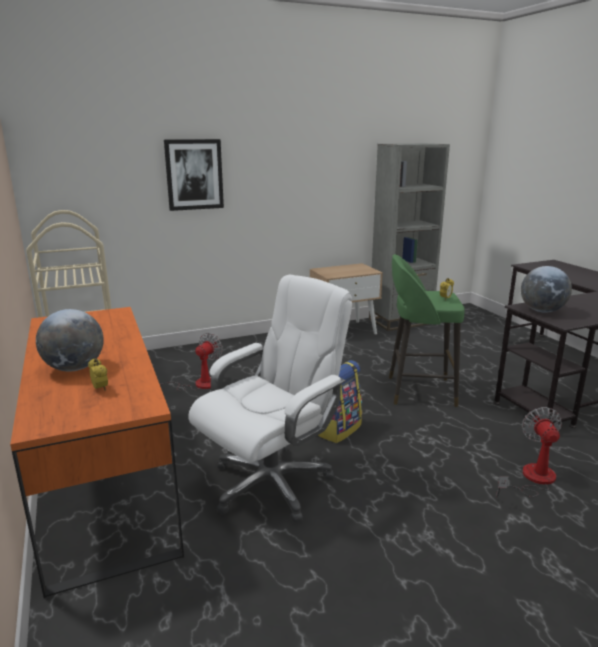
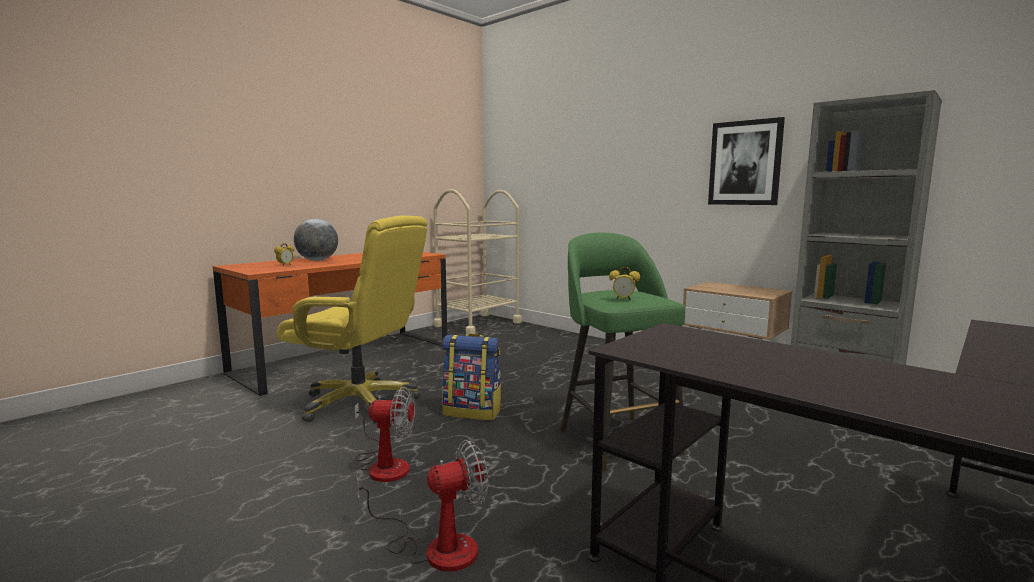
camera: 65 degrees right, 10 degrees down
fan [160,333,223,391] -> fan moved to [355,386,415,482]
picture [164,139,224,211] -> picture moved to [708,117,785,205]
white office chair [188,275,352,523] -> yellow office chair [276,215,427,423]
globe [521,266,572,313] -> none

